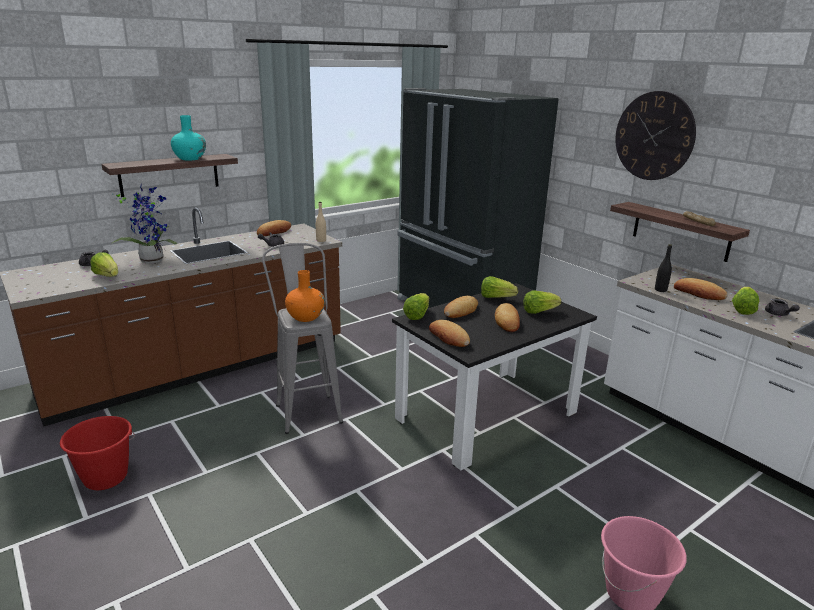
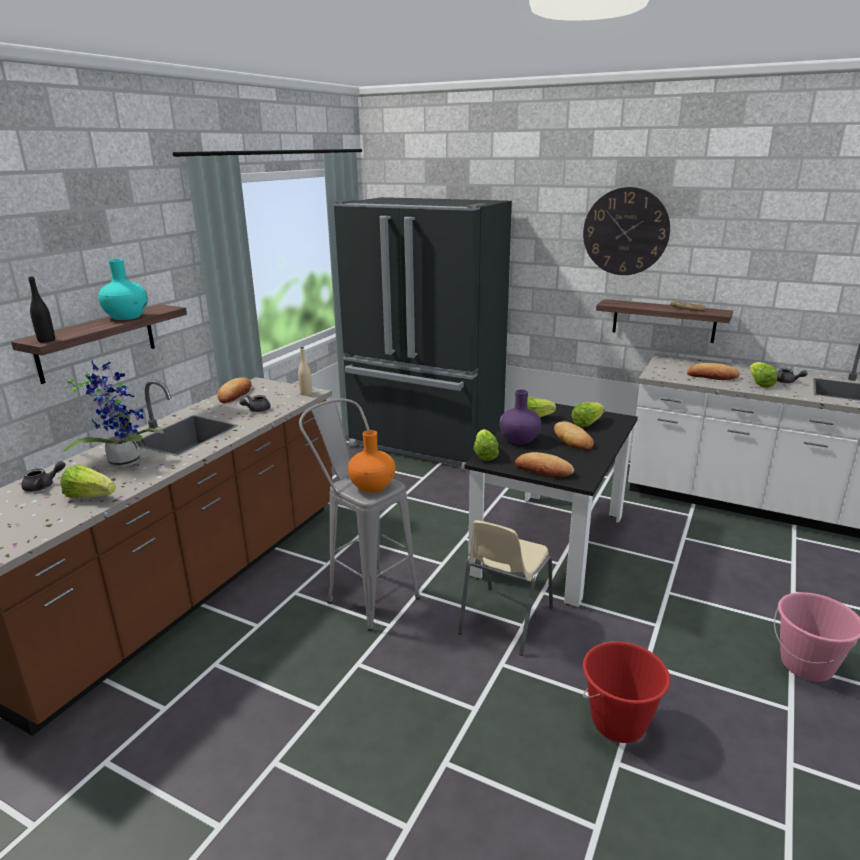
camera: 25 degrees left, 0 degrees up
red bucket [60,416,135,490] -> red bucket moved to [583,642,670,743]
bread [444,296,478,318] -> purple vase [499,390,541,445]
black bottle [655,244,672,292] -> black bottle moved to [28,276,55,343]
none -> beige chair [458,520,553,656]

